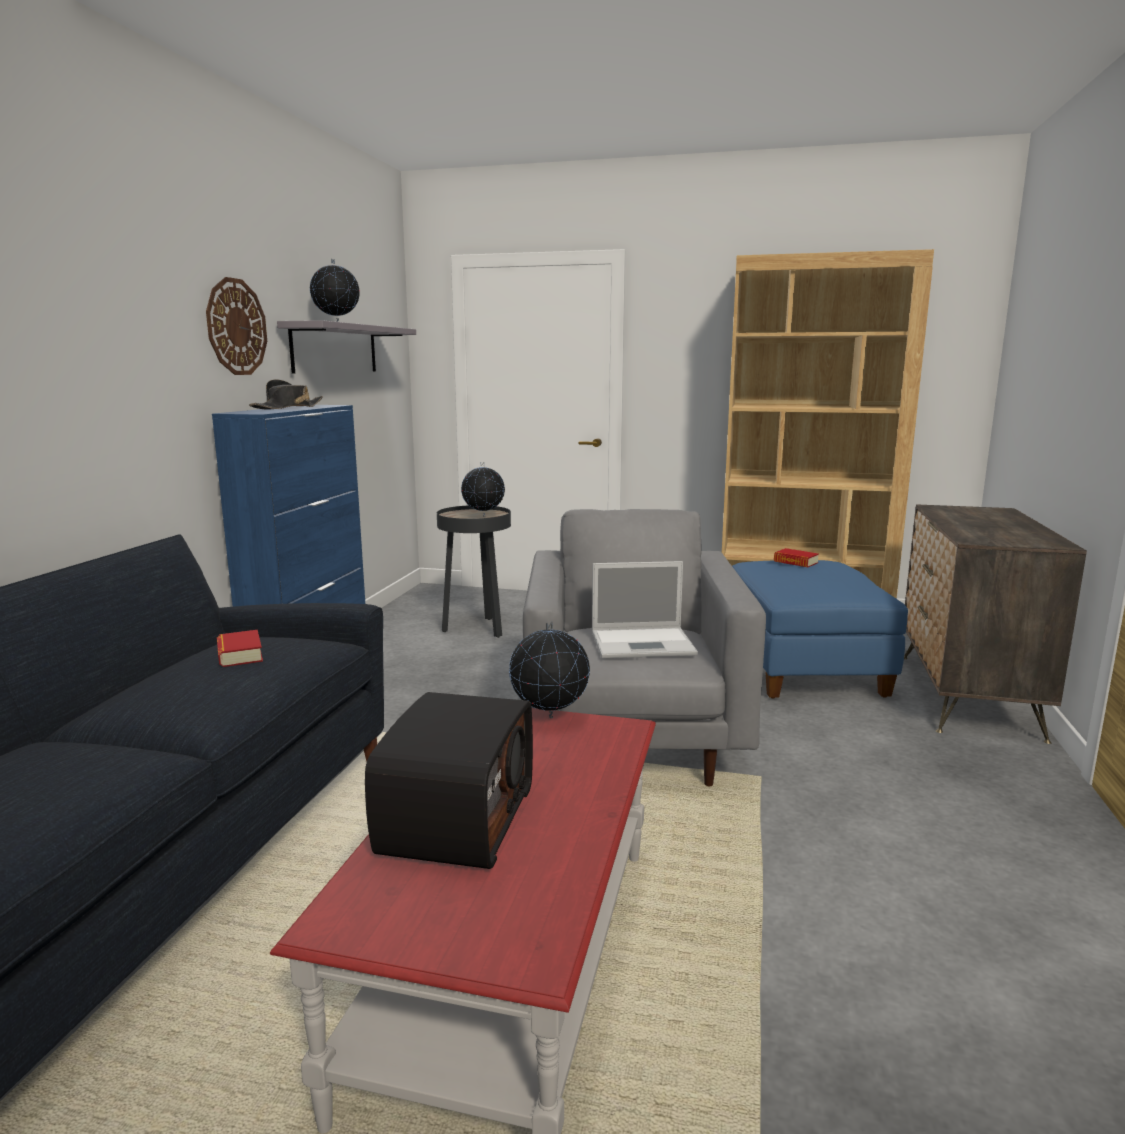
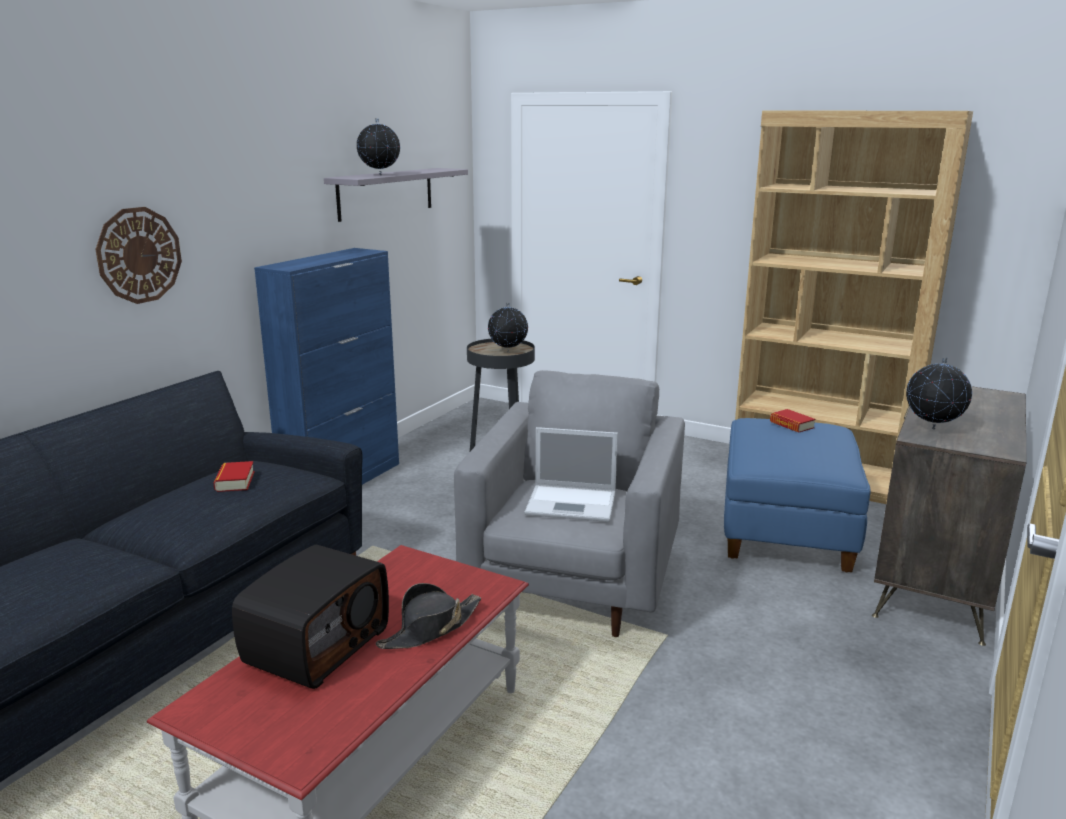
camera: 15 degrees right, 5 degrees up
wall clock [206,277,267,375] -> wall clock moved to [96,207,182,304]
black hat [249,379,323,410] -> black hat moved to [376,583,481,649]
globe [509,621,590,718] -> globe moved to [906,357,972,430]

